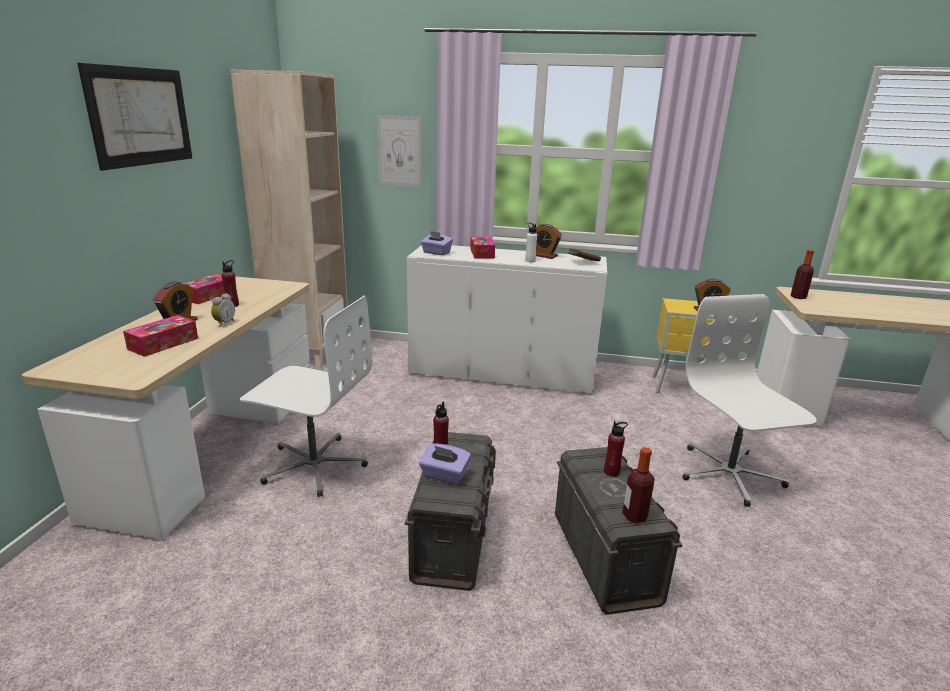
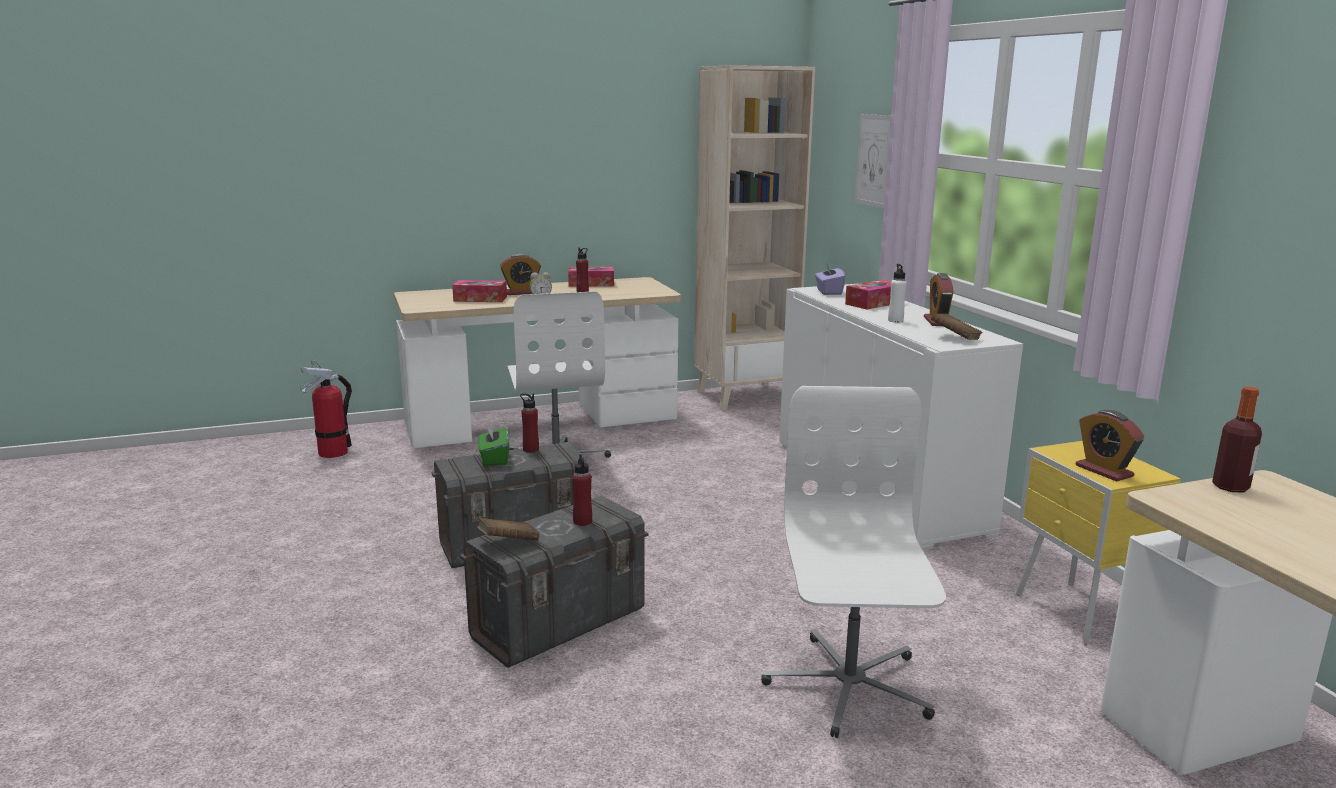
camera: 60 degrees right, 5 degrees down
picture [77,63,192,171] -> none
purple tissue box [419,443,471,485] -> green tissue box [478,422,509,466]
bottle [622,447,655,523] -> brown book [477,518,540,541]
white office chair [682,294,817,507] -> white office chair turned 45 degrees counterclockwise [761,386,946,738]
none -> fire extinguisher [301,360,352,458]

